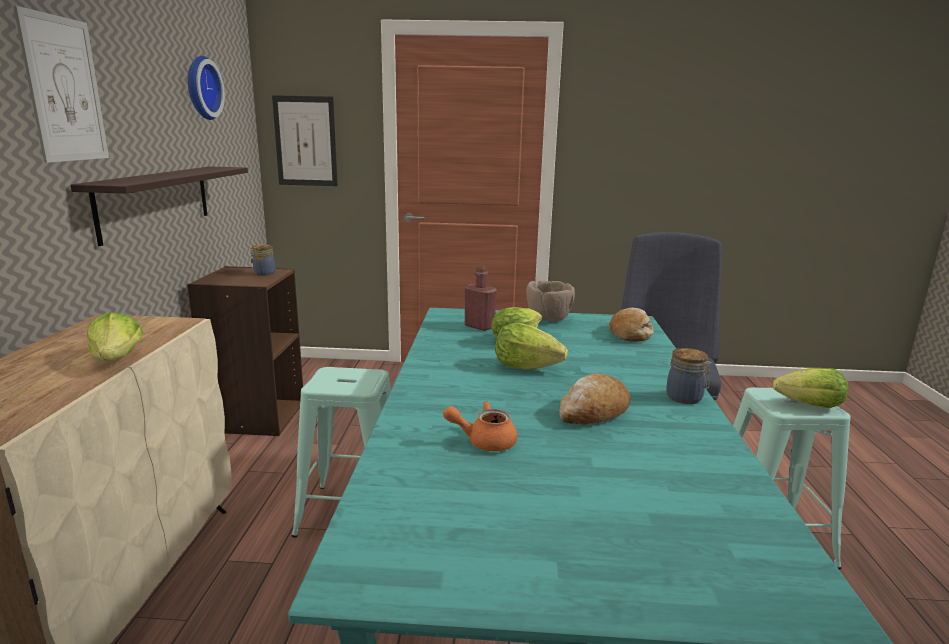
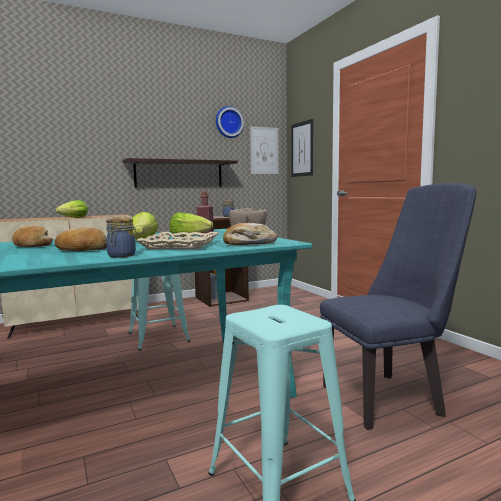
camera: 60 degrees right, 10 degrees down
picture [13,6,109,163] -> picture moved to [250,126,279,174]
orange teapot [443,401,517,451] -> bread [12,225,53,247]
lettuce [773,368,848,408] -> none
none -> beige tray [136,232,218,249]

